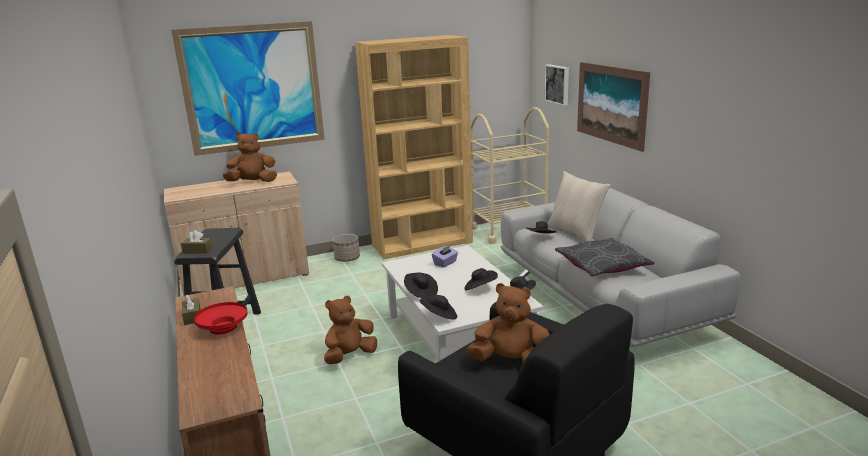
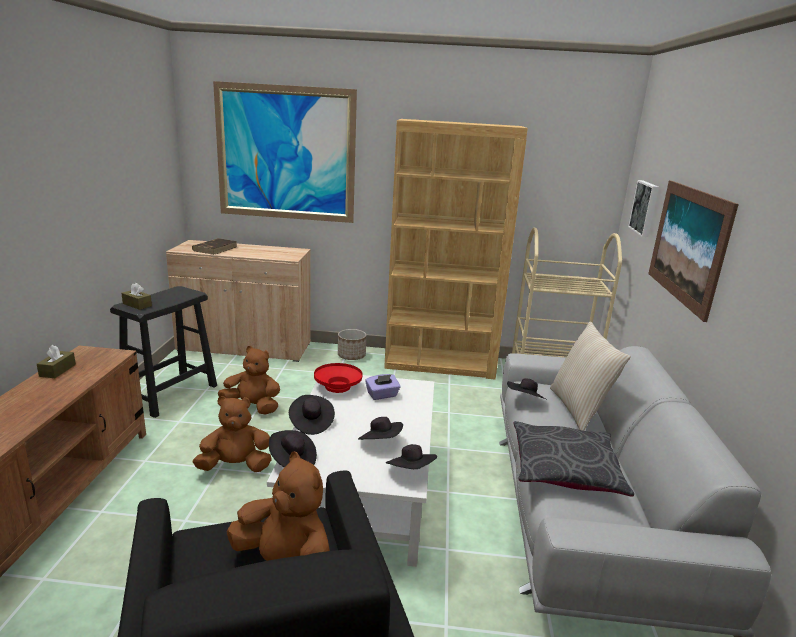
camera: 25 degrees right, 0 degrees up
red bowl [194,302,248,334] -> red bowl moved to [314,363,363,393]
brown plush toy [223,133,277,182] -> brown plush toy moved to [218,346,280,415]
none -> brown book [192,238,237,255]

